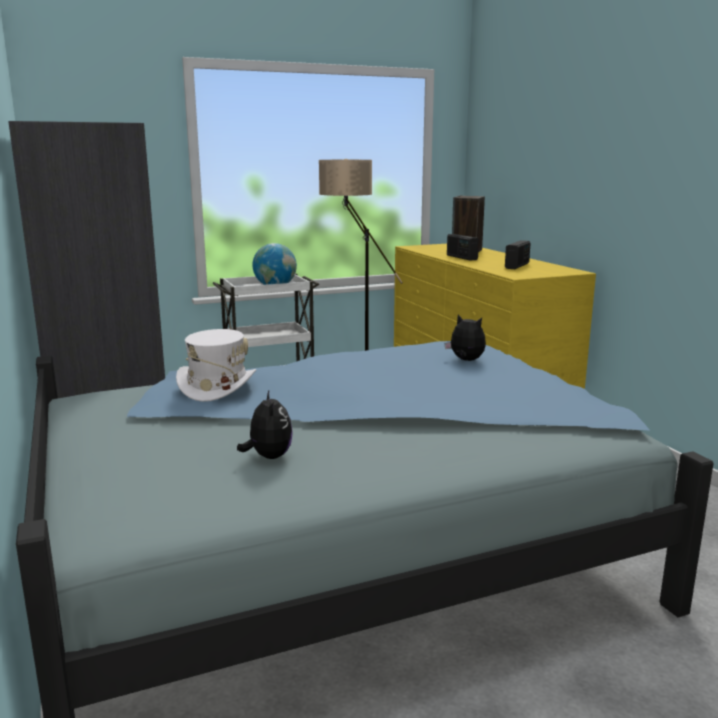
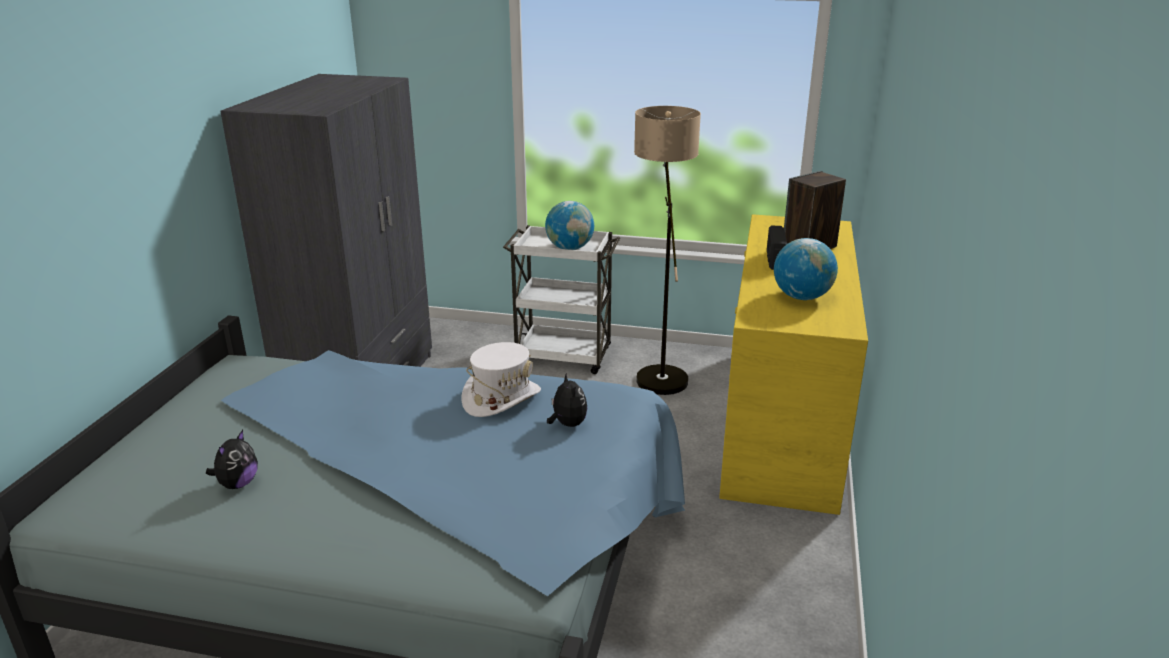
camera: 35 degrees right, 10 degrees up
white hat [176,329,256,402] -> white hat moved to [461,342,541,417]
radio [505,240,531,269] -> globe [774,238,838,300]

